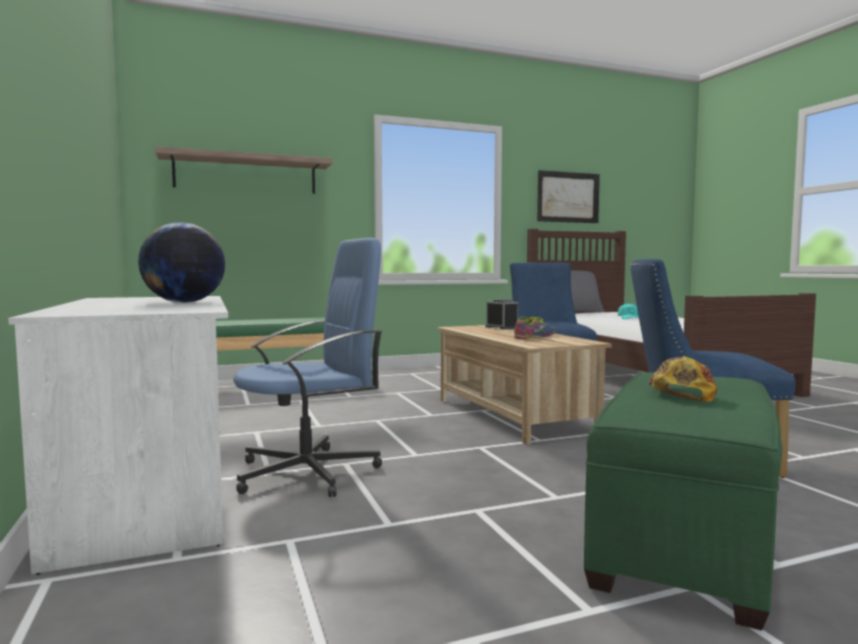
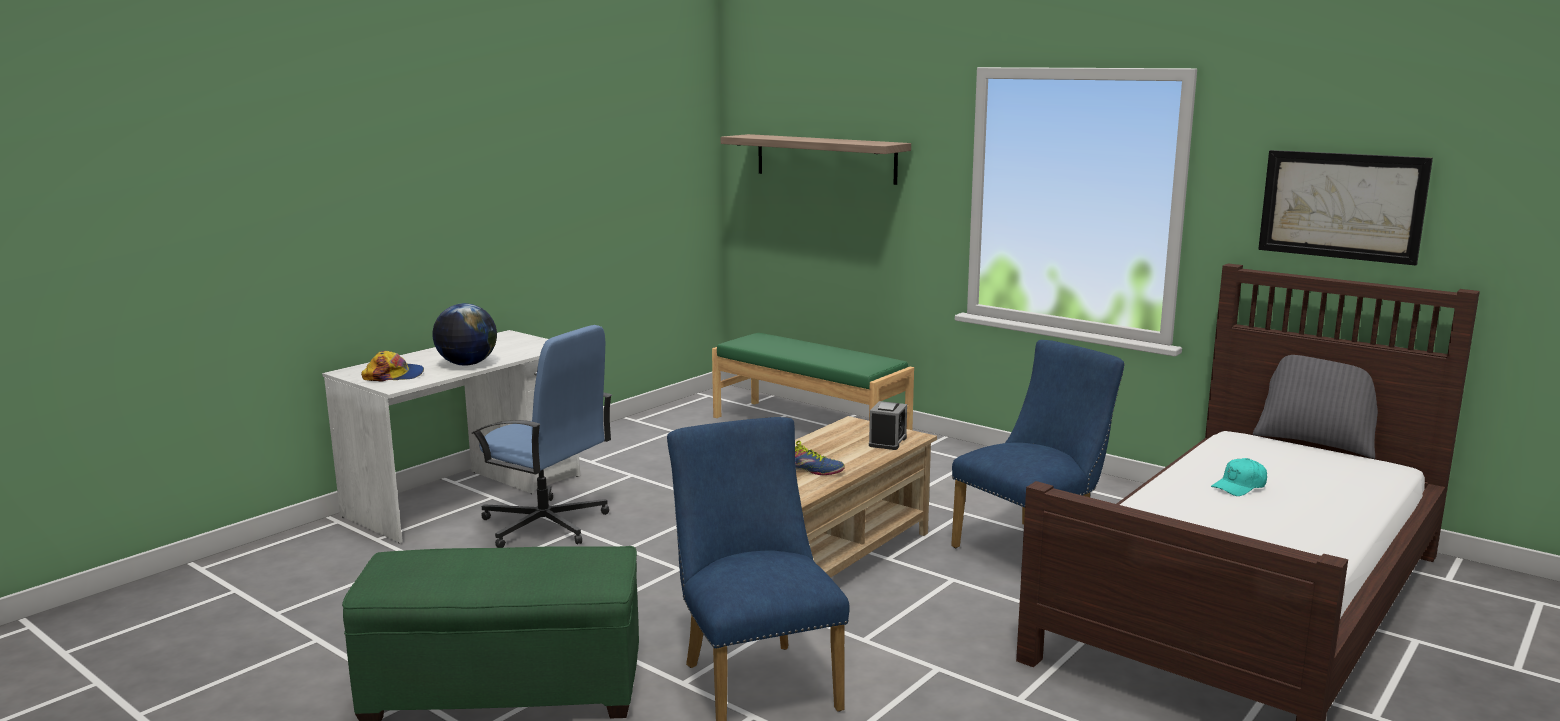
camera: 60 degrees right, 10 degrees up
cap [649,357,717,402] -> cap moved to [361,351,424,382]

